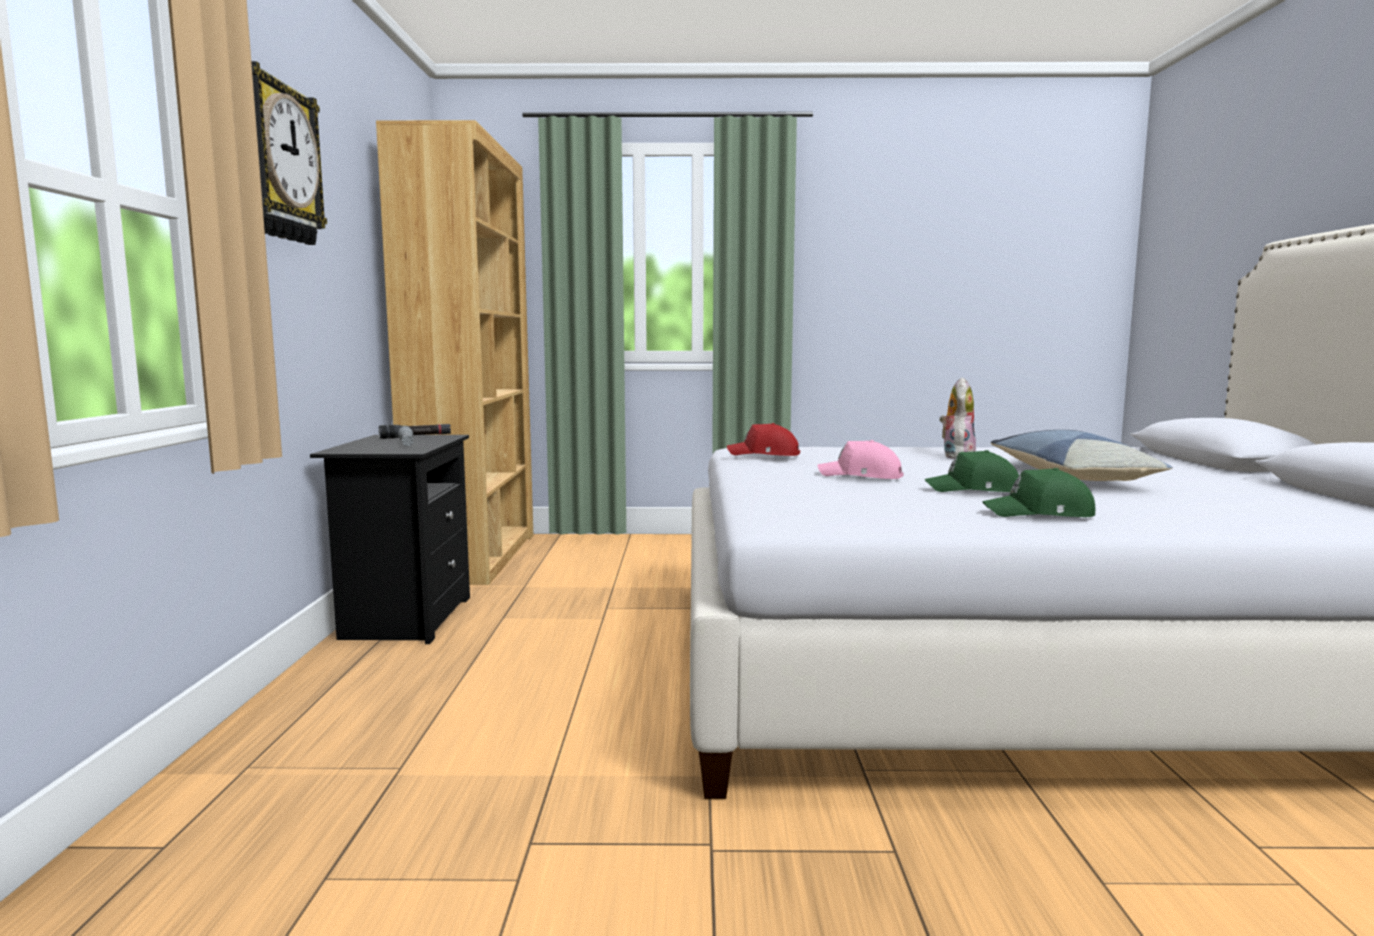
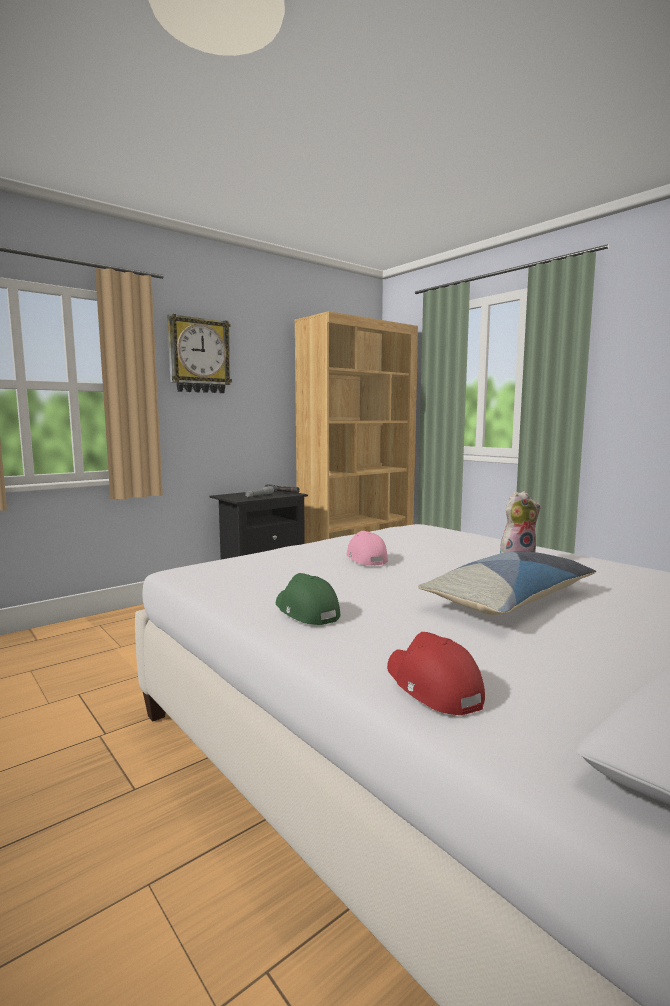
camera: 50 degrees right, 0 degrees up
red cap [727,423,800,456] -> red cap moved to [387,632,485,715]
green cap [925,450,1019,492] -> none

